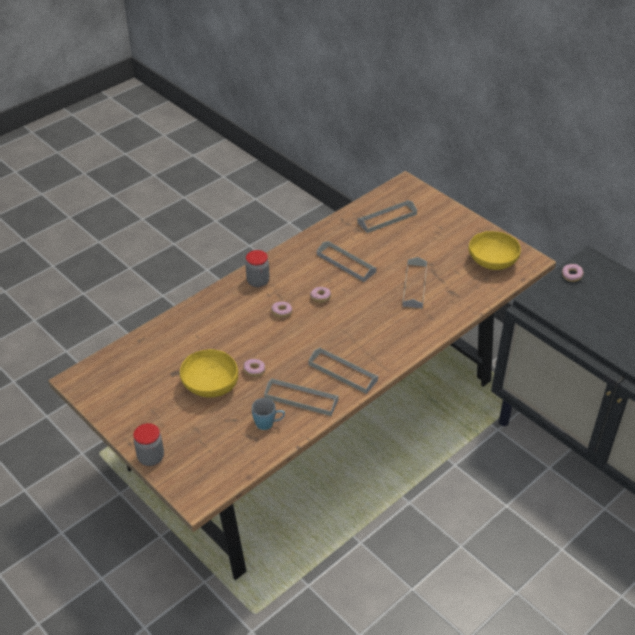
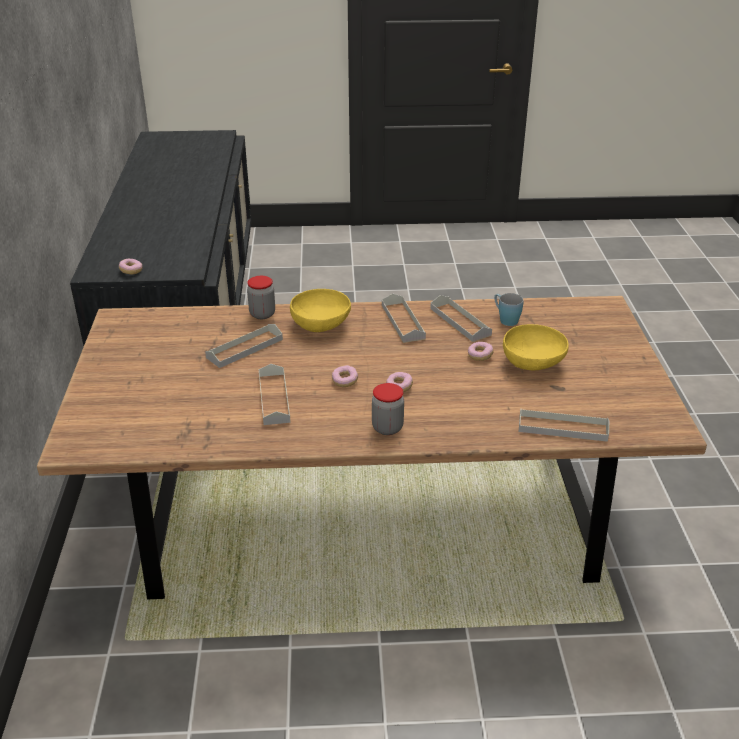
camera: 140 degrees left, 10 degrees down
jar [134,423,164,466] -> jar moved to [247,276,275,319]
grey tray [357,200,417,233] -> grey tray moved to [519,408,609,442]
yellow bowl [468,231,521,270] -> yellow bowl moved to [290,289,351,332]

